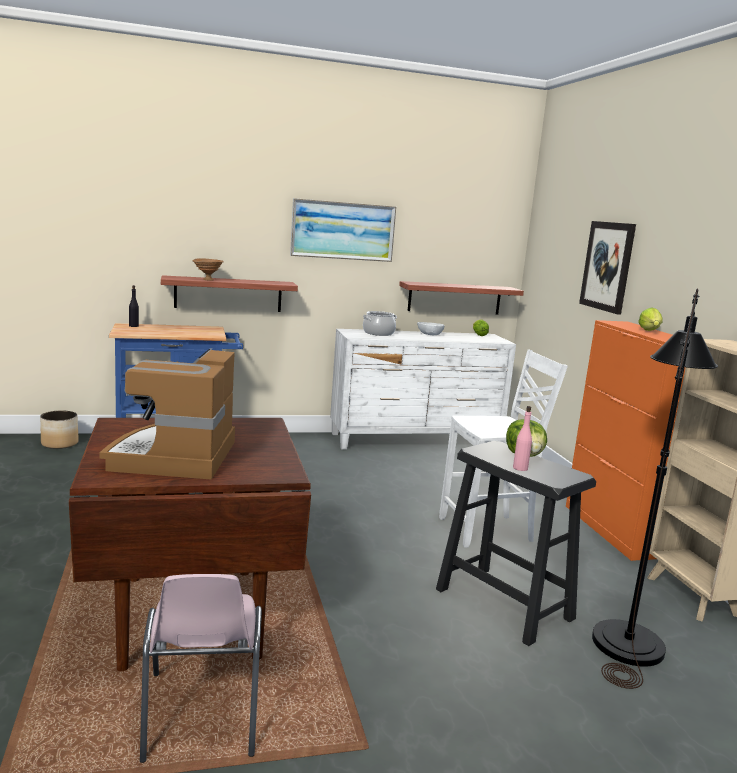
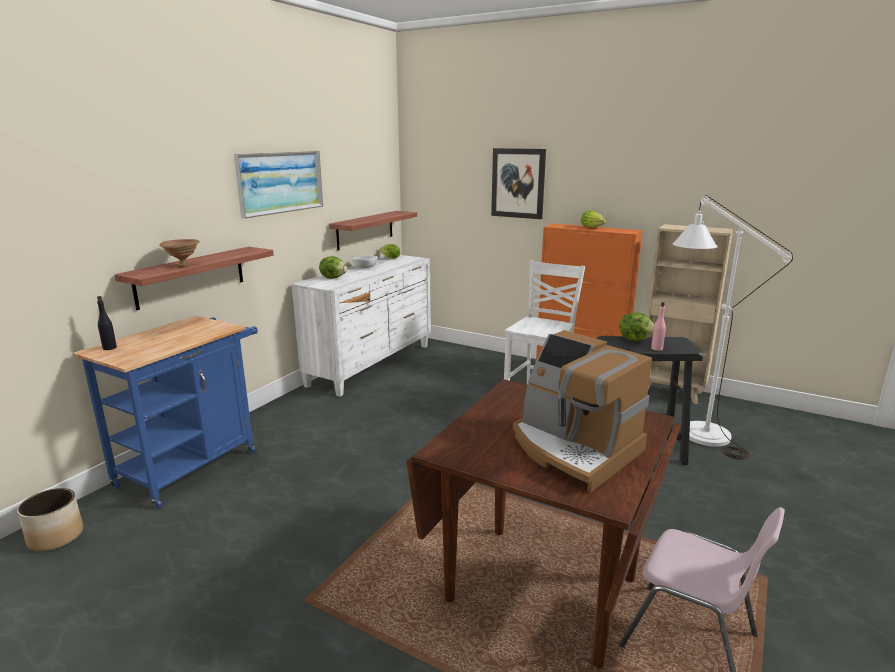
camera: 45 degrees left, 5 degrees up
cooking pot [363,311,397,336] -> lettuce [319,256,347,279]
black floor lamp [592,288,718,689] -> white floor lamp [672,195,793,460]

